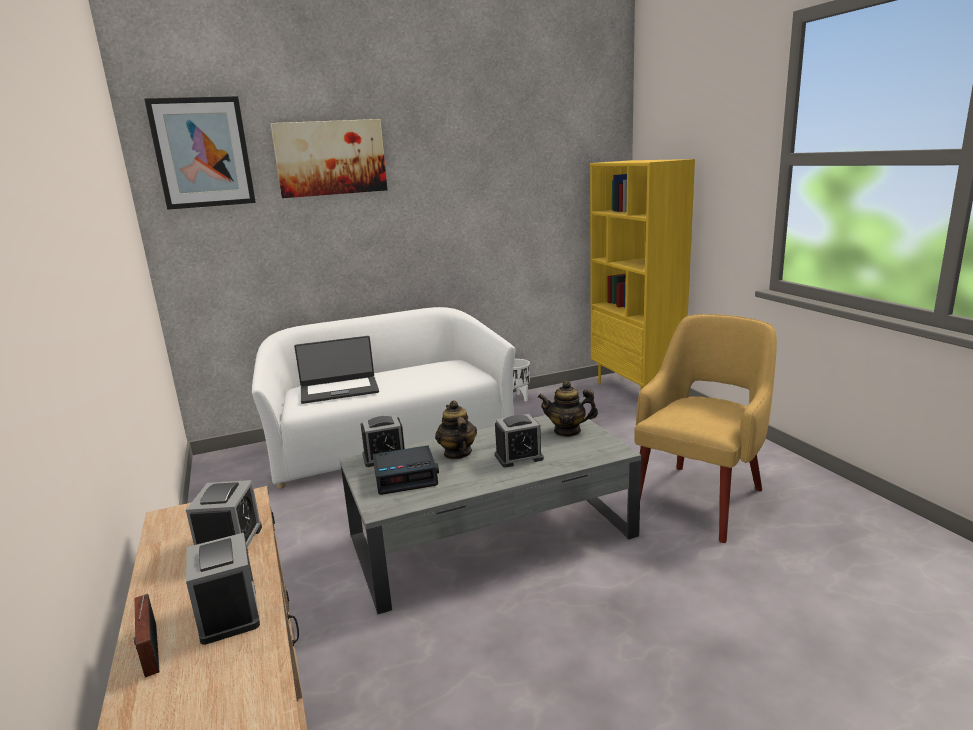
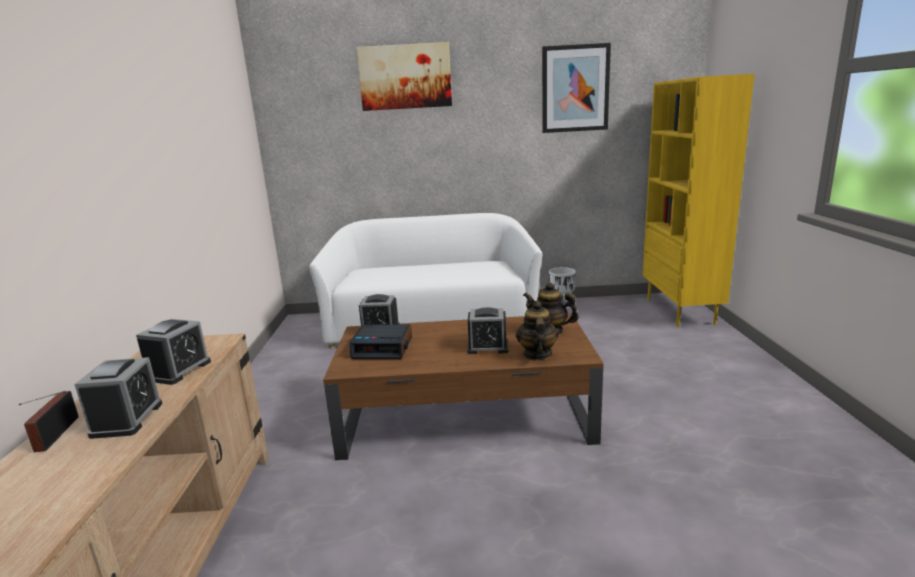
camera: 20 degrees right, 0 degrees up
picture [144,96,256,210] -> picture moved to [542,43,611,133]
laptop [294,336,379,404] -> none
grey coffee table [340,415,641,614] -> brown coffee table [323,313,604,460]
teapot [435,400,477,459] -> teapot moved to [516,301,559,360]
yellow armchair [634,314,777,543] -> none

